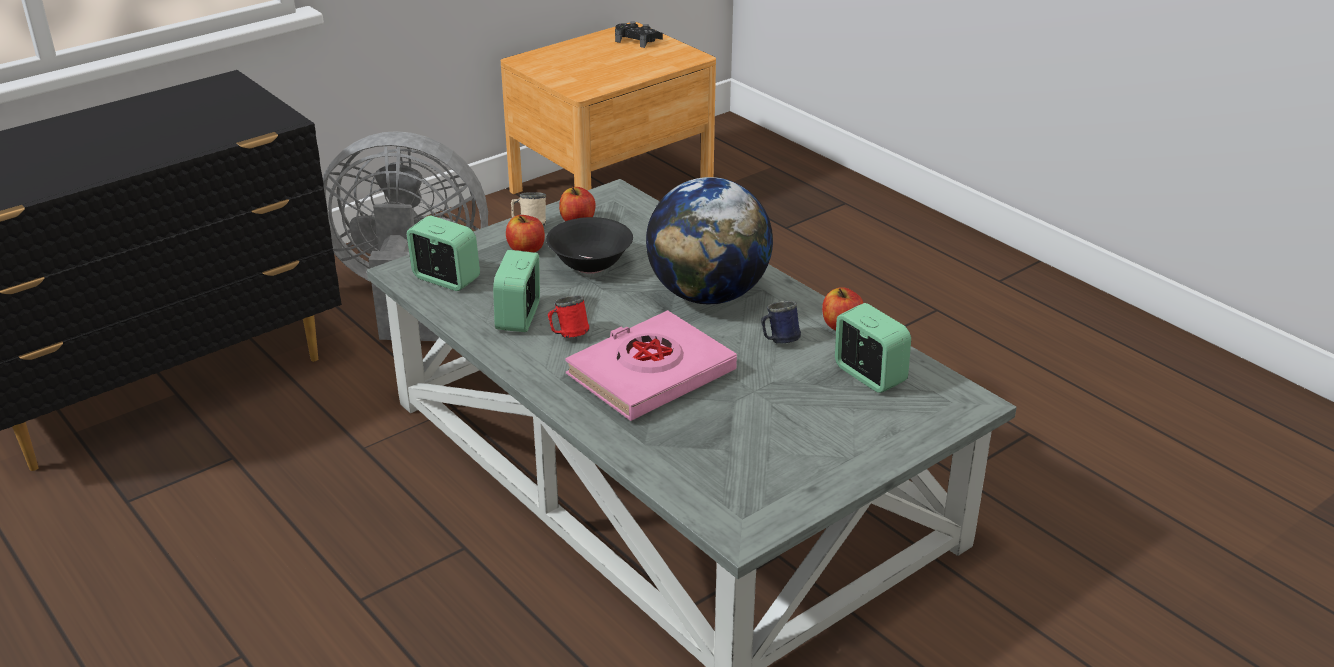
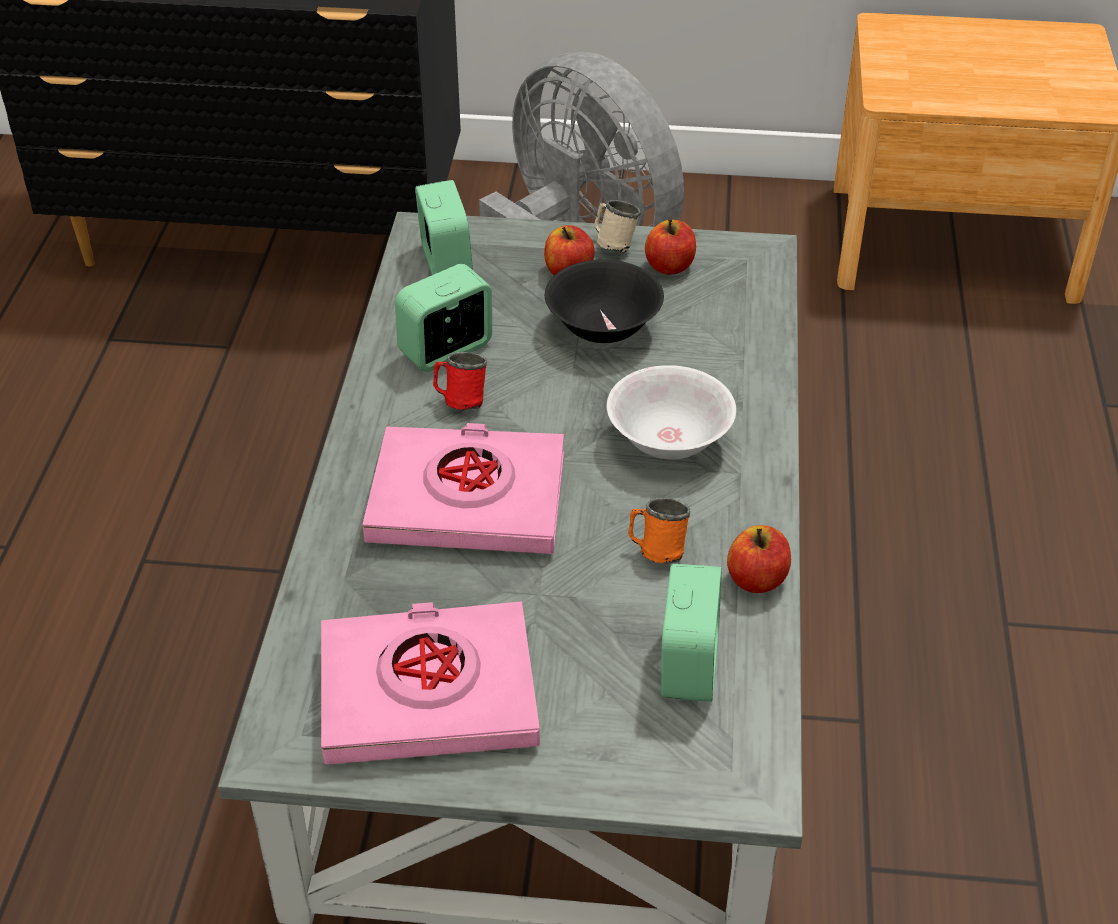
camera: 45 degrees right, 10 degrees up
black game controller [615,21,663,48] -> none
globe [646,177,773,304] -> white bowl [607,365,736,459]
blue mug [761,301,801,344] -> orange mug [628,498,690,563]
none -> pink book [321,601,540,765]

